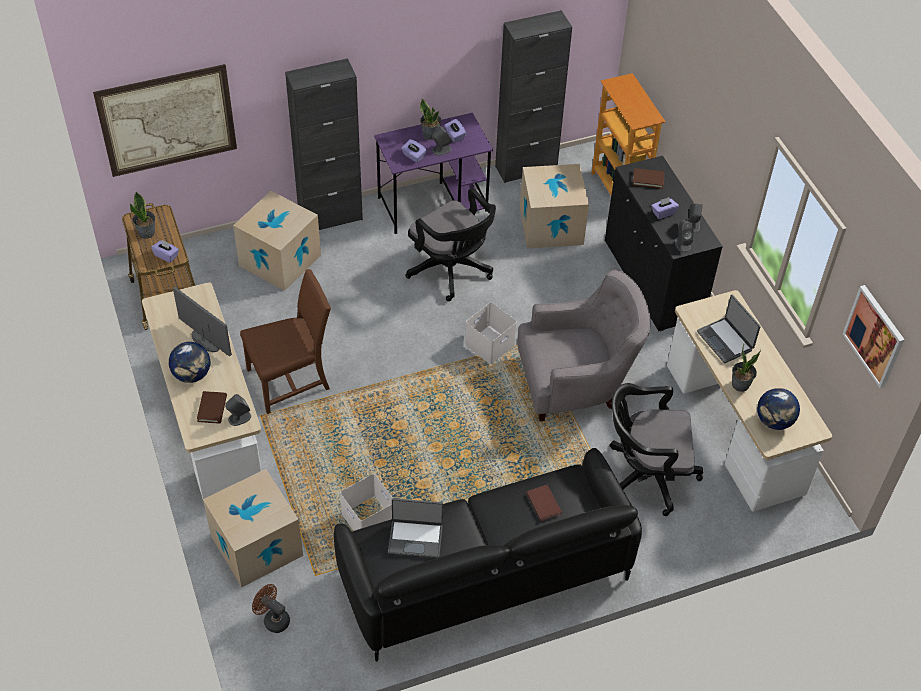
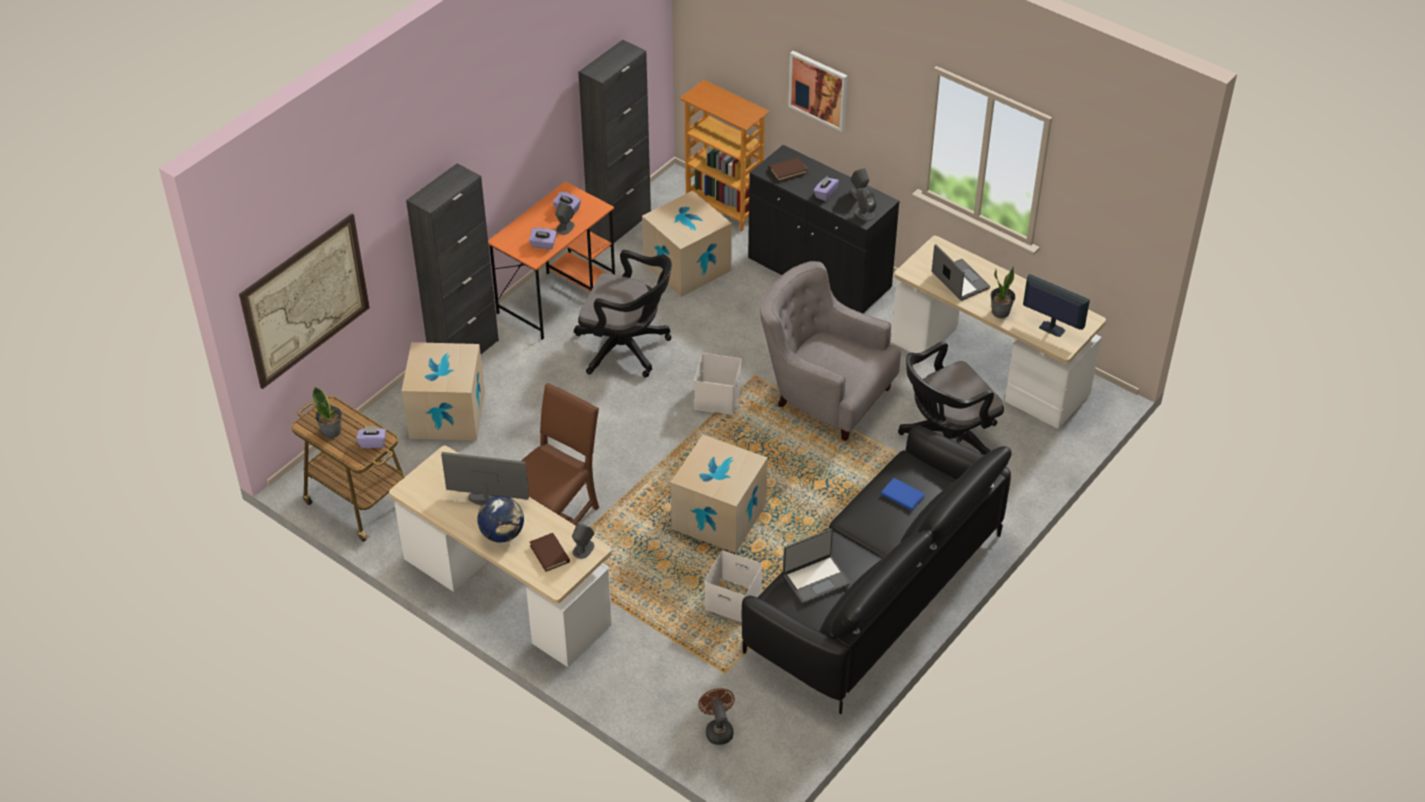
camera: 30 degrees left, 5 degrees down
cardboard box [203,469,303,587] -> cardboard box moved to [671,435,768,553]
brown fan [252,584,290,633] -> brown fan turned 75 degrees clockwise [698,688,735,745]
purple desk [374,113,493,234] -> orange desk [488,181,615,340]
potted plant [420,99,441,140] -> none
grey armchair [517,270,651,421] -> grey armchair turned 105 degrees counterclockwise [760,261,901,441]
brown book [526,485,562,521] -> blue book [881,478,925,511]
laptop [697,295,761,363] -> laptop turned 150 degrees counterclockwise [932,244,990,301]
globe [757,388,800,430] -> monitor [1023,274,1090,337]
picture [842,285,905,388] -> picture moved to [788,51,848,132]

